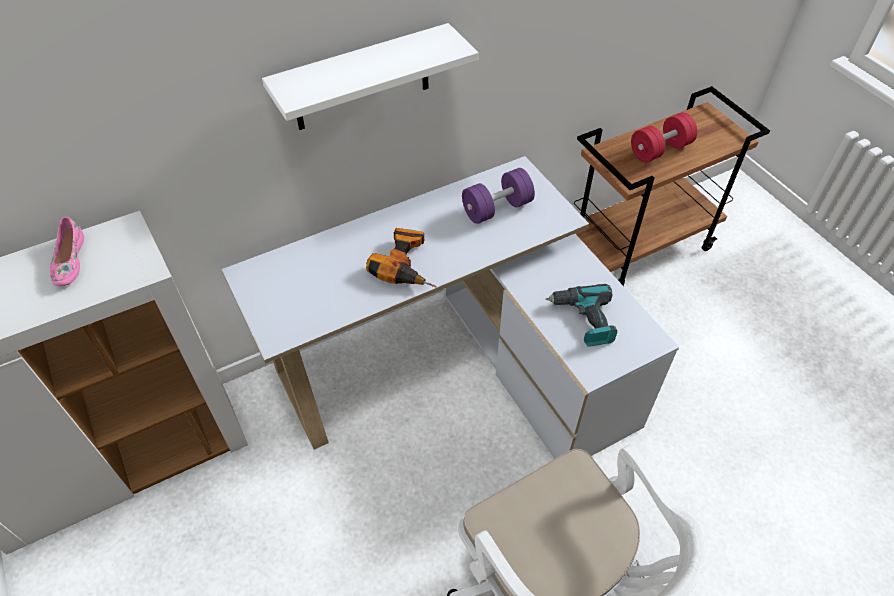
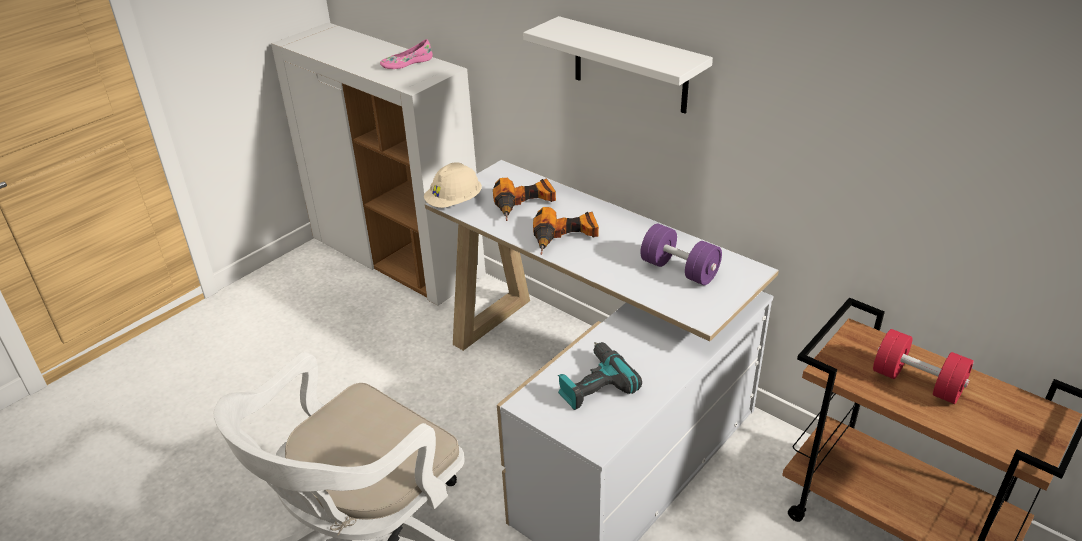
camera: 70 degrees right, 15 degrees down
none -> beige hard hat [424,162,482,208]
none -> power drill [493,178,556,221]

